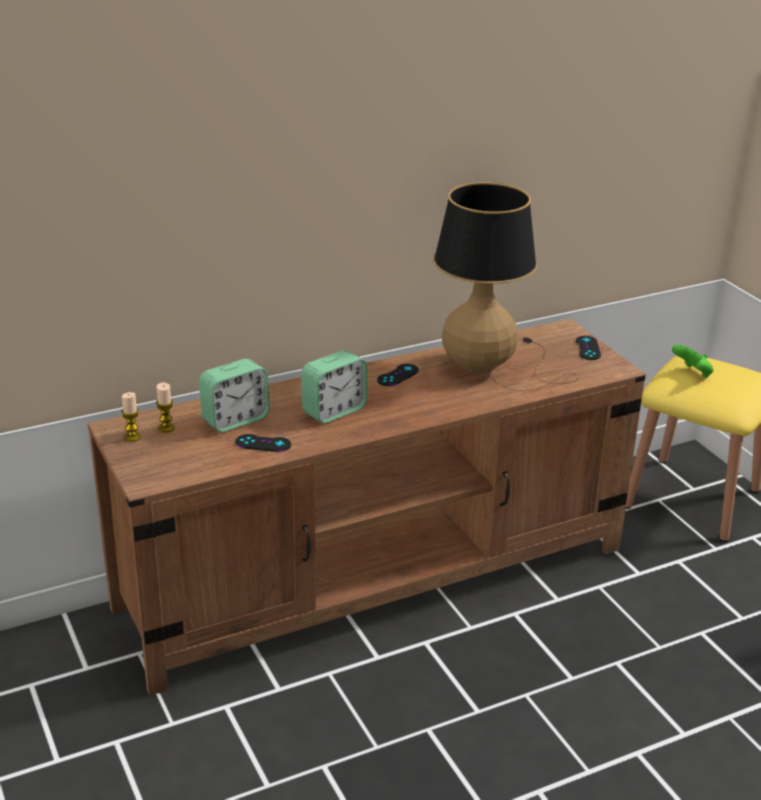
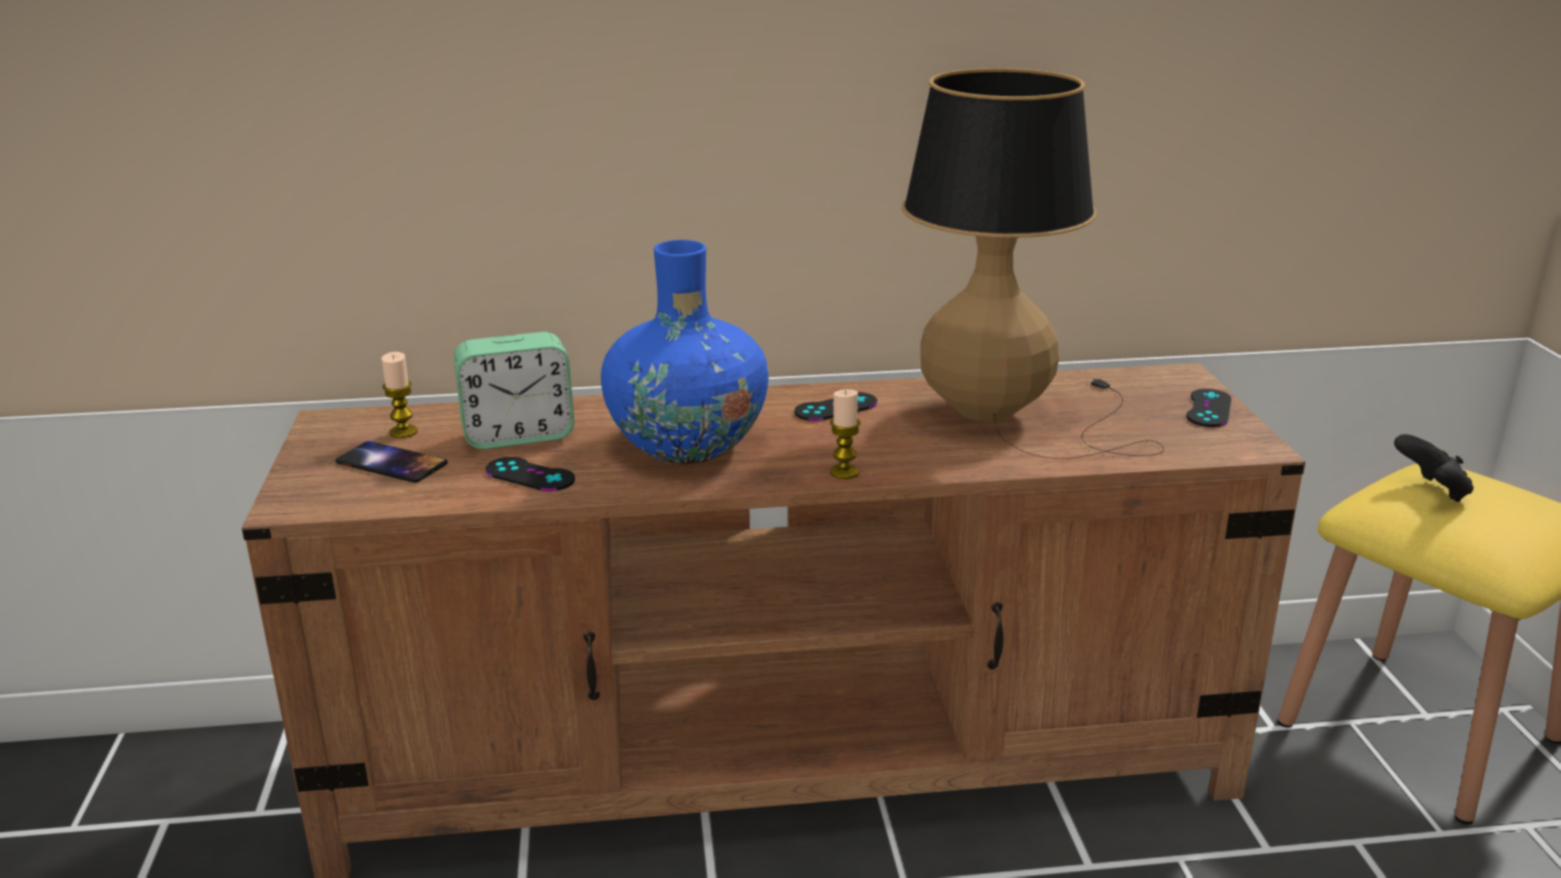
camera: 20 degrees right, 5 degrees down
candle [121,392,141,442] -> candle moved to [830,389,860,479]
alarm clock [301,350,367,423] -> blue vase [601,240,768,464]
green game controller [672,344,714,378] -> black game controller [1394,434,1474,502]
none -> phone [336,441,448,483]

